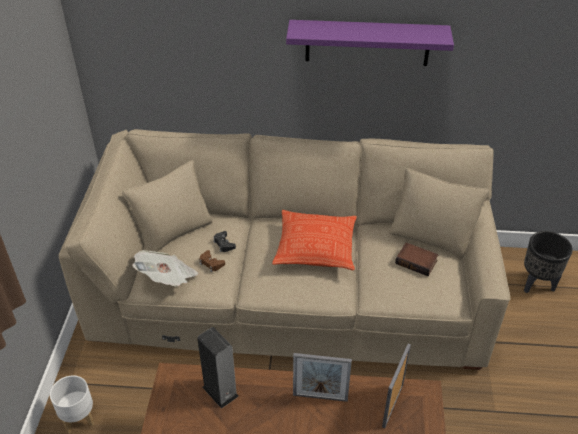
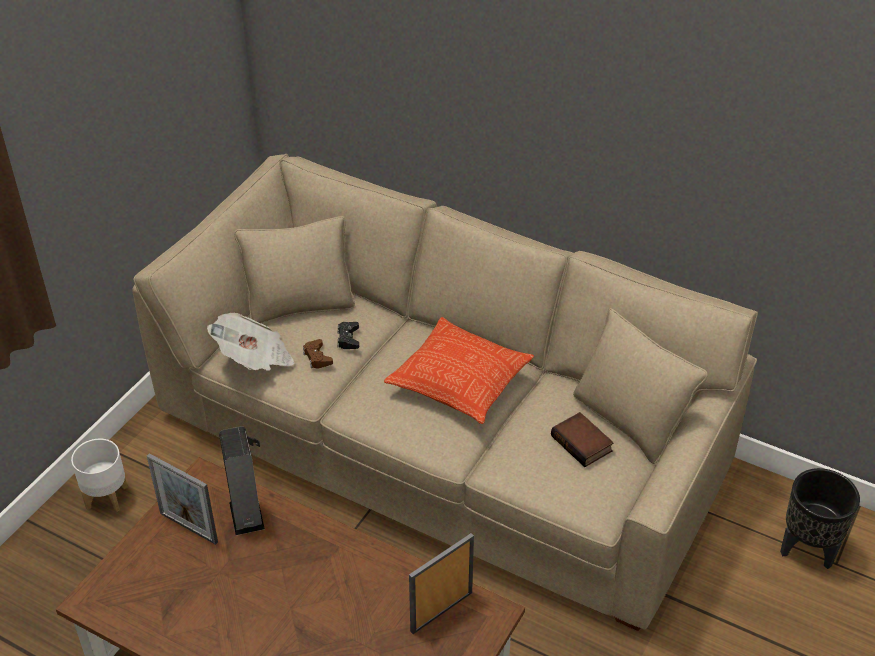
camera: 25 degrees right, 0 degrees up
purple shelf [286,20,454,66] -> none
picture frame [293,353,352,402] -> picture frame moved to [147,453,218,545]

